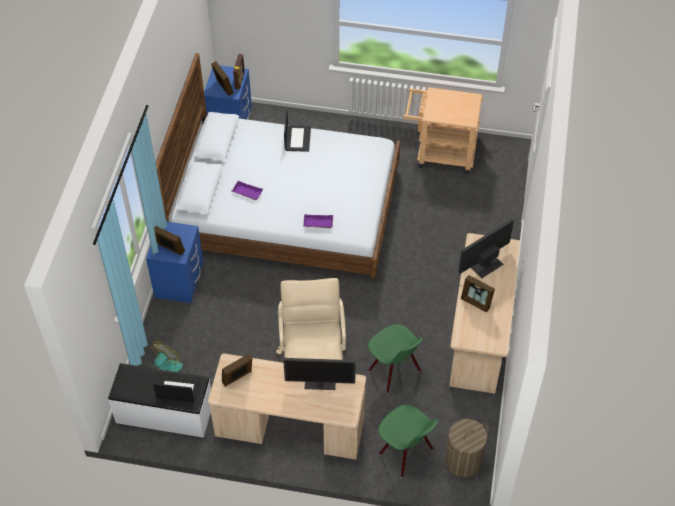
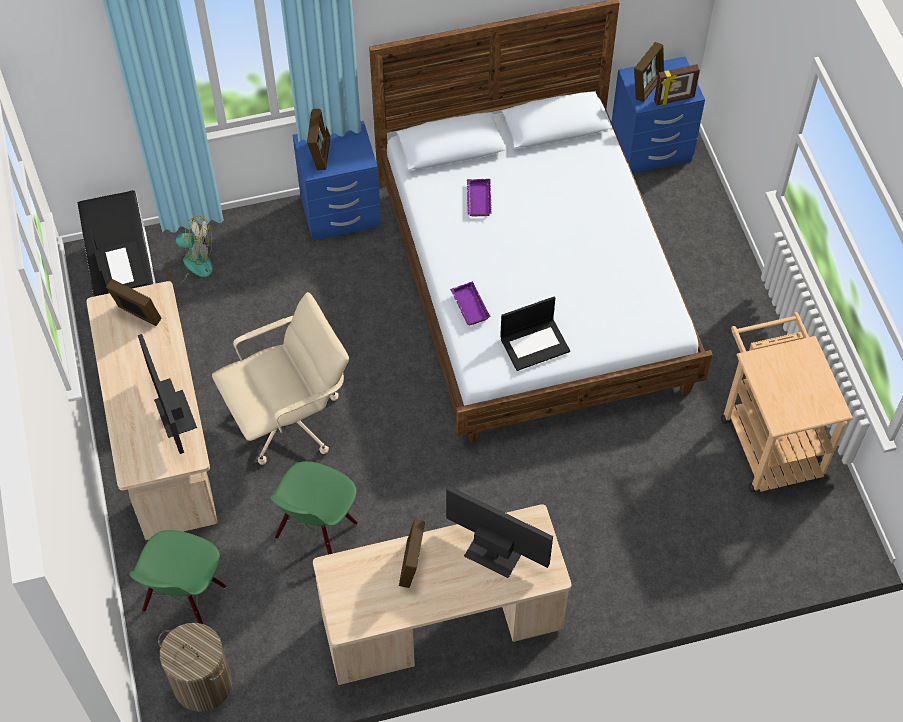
camera: 65 degrees right, 5 degrees up
laptop [284,110,311,152] -> laptop moved to [500,297,570,371]

